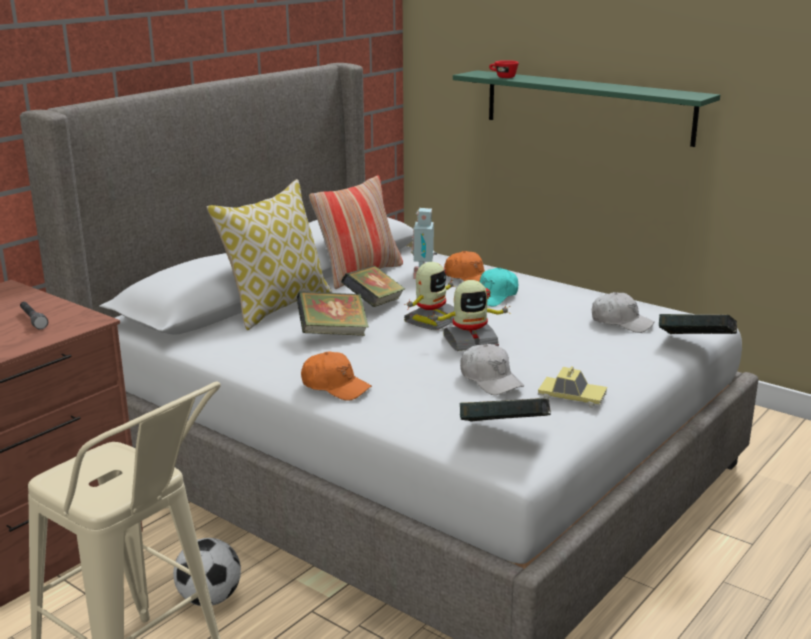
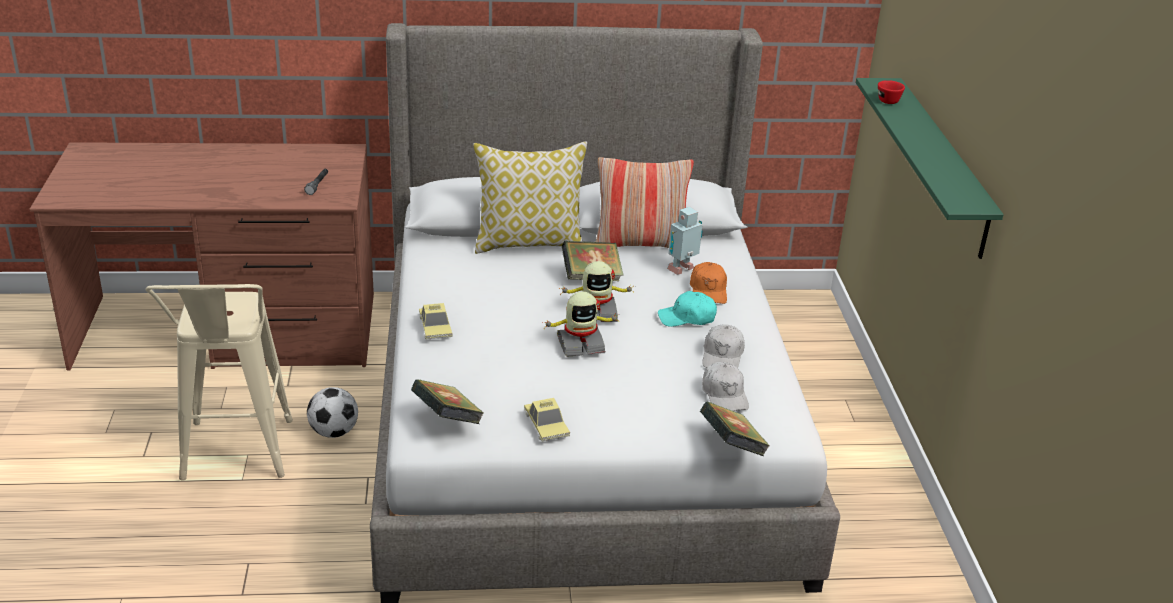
camera: 45 degrees right, 10 degrees up
book [297,291,369,336] -> none
orange cap [301,352,372,401] -> toy car [419,303,452,340]
toy robot [428,280,511,351] -> toy robot turned 45 degrees counterclockwise [542,292,619,357]
white cap [460,344,524,395] -> white cap moved to [702,324,745,368]

